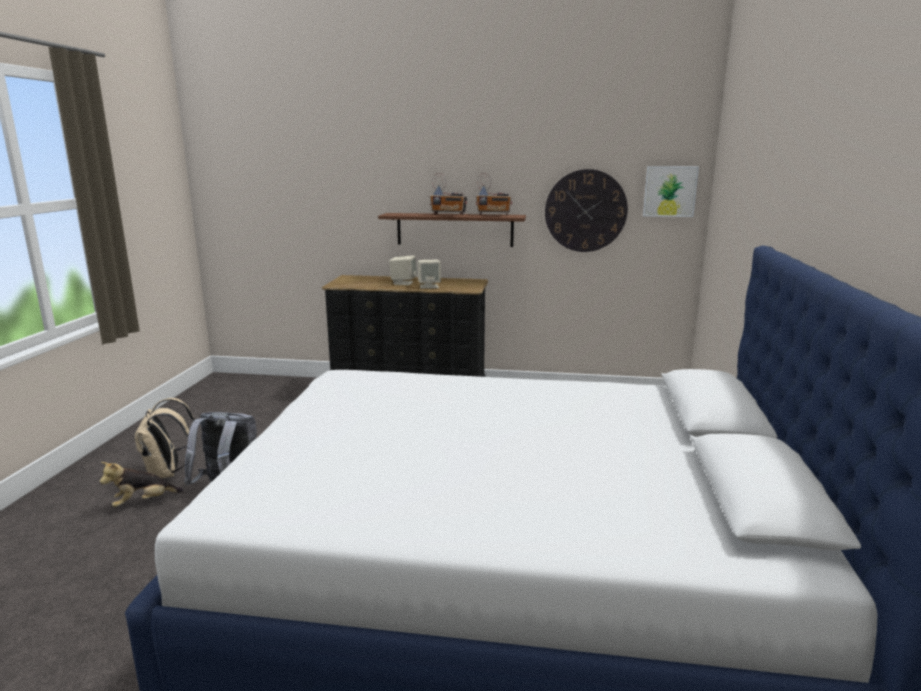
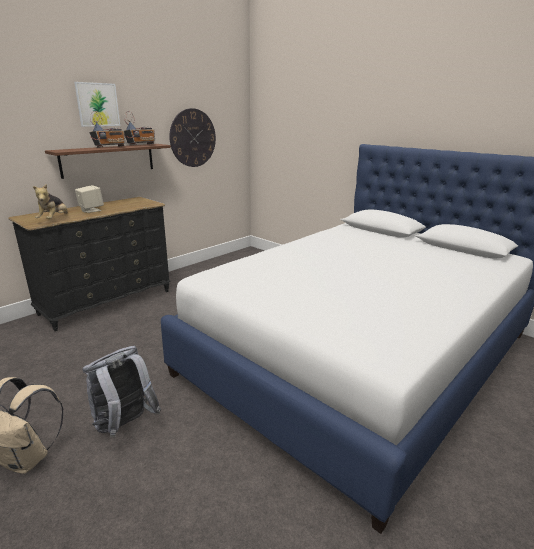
camera: 55 degrees left, 5 degrees up
plush toy [99,462,183,507] -> plush toy moved to [33,184,67,219]
beige speaker [418,260,441,289] -> none
picture [643,166,699,217] -> picture moved to [74,82,120,127]

